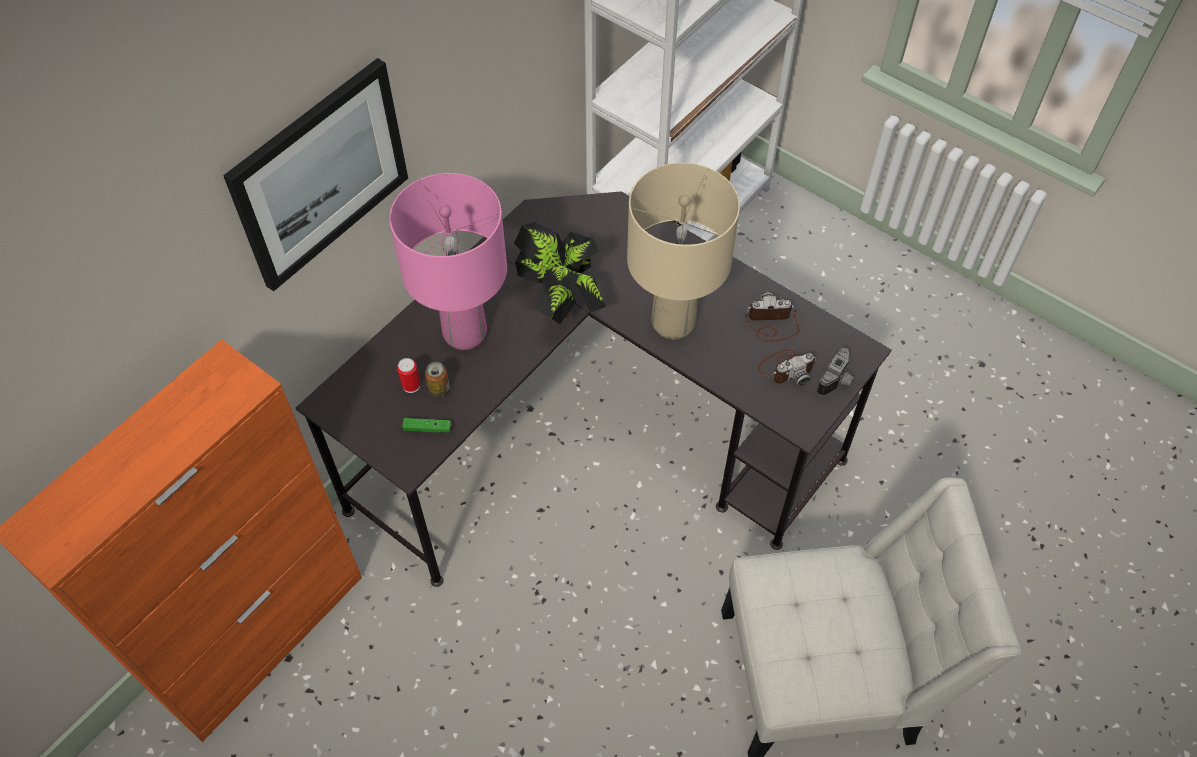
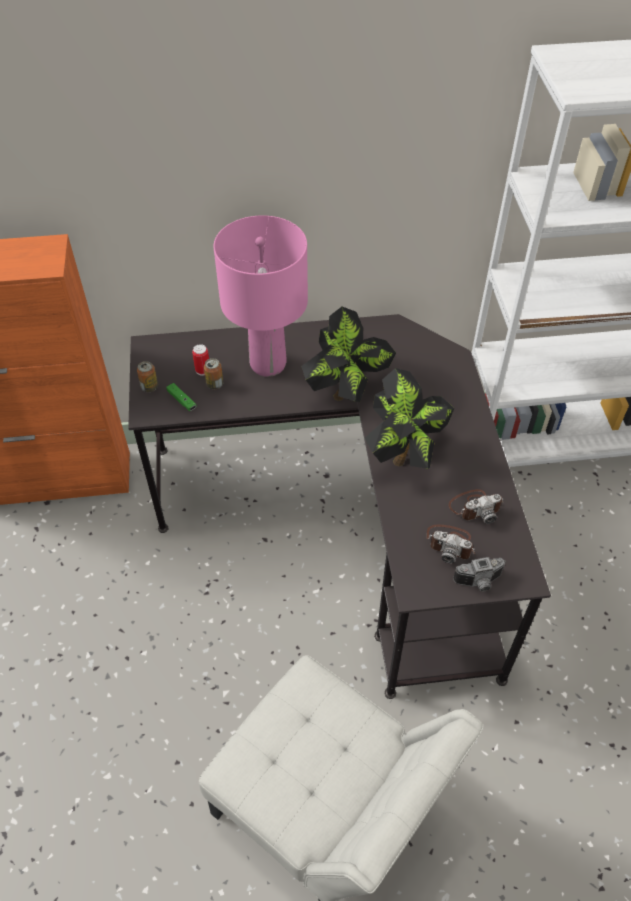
camera: 45 degrees right, 5 degrees down
picture [223,58,408,292] -> none
beige table lamp [627,163,740,340] -> potted plant [365,368,454,469]
camera [745,292,800,342] -> camera turned 120 degrees clockwise [449,489,504,524]
none -> can [137,361,158,392]

